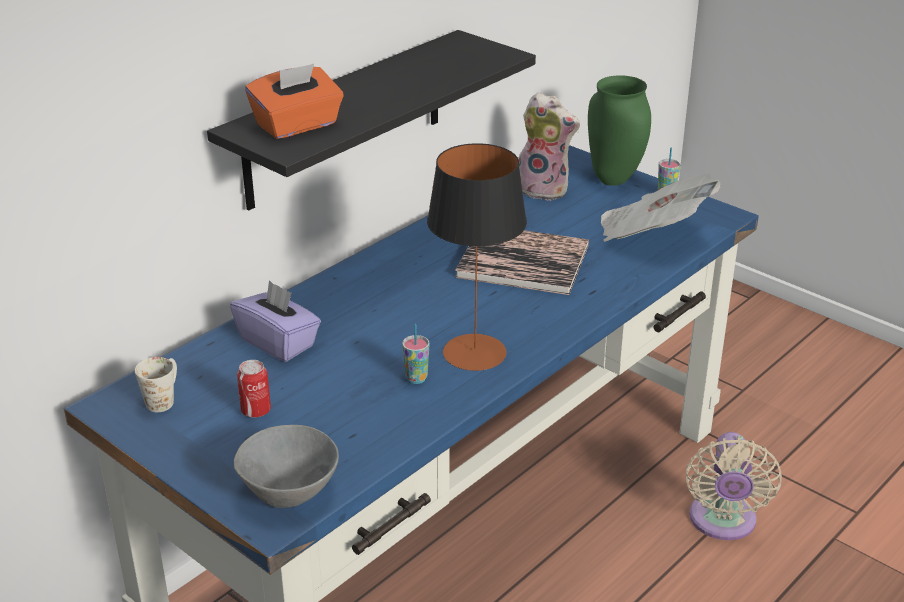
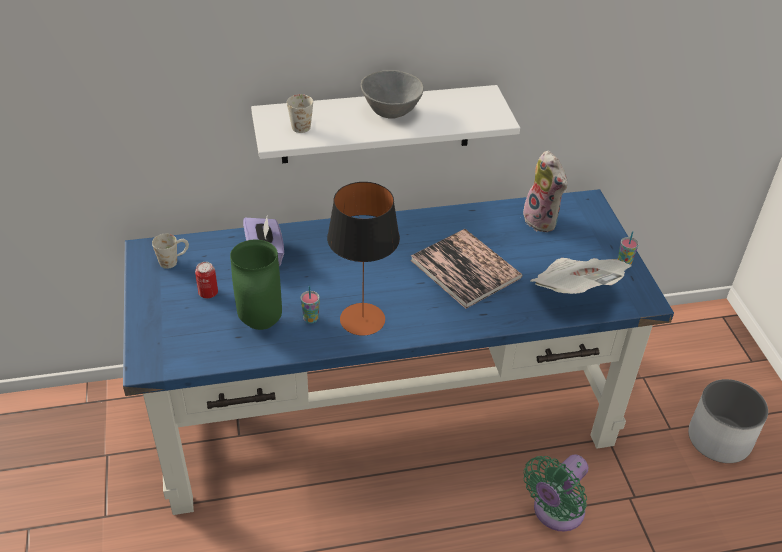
camera: 35 degrees right, 10 degrees up
black shelf [207,30,536,210] -> white shelf [251,85,520,163]
grey bowl [234,425,339,508] -> grey bowl moved to [361,70,424,119]
orange tissue box [245,64,344,139] -> white mug [287,94,313,133]
green vase [588,75,651,186] -> green vase moved to [230,240,282,330]
beige fan [686,432,782,540] -> green fan [524,455,588,532]
none -> white planter [688,379,768,463]

